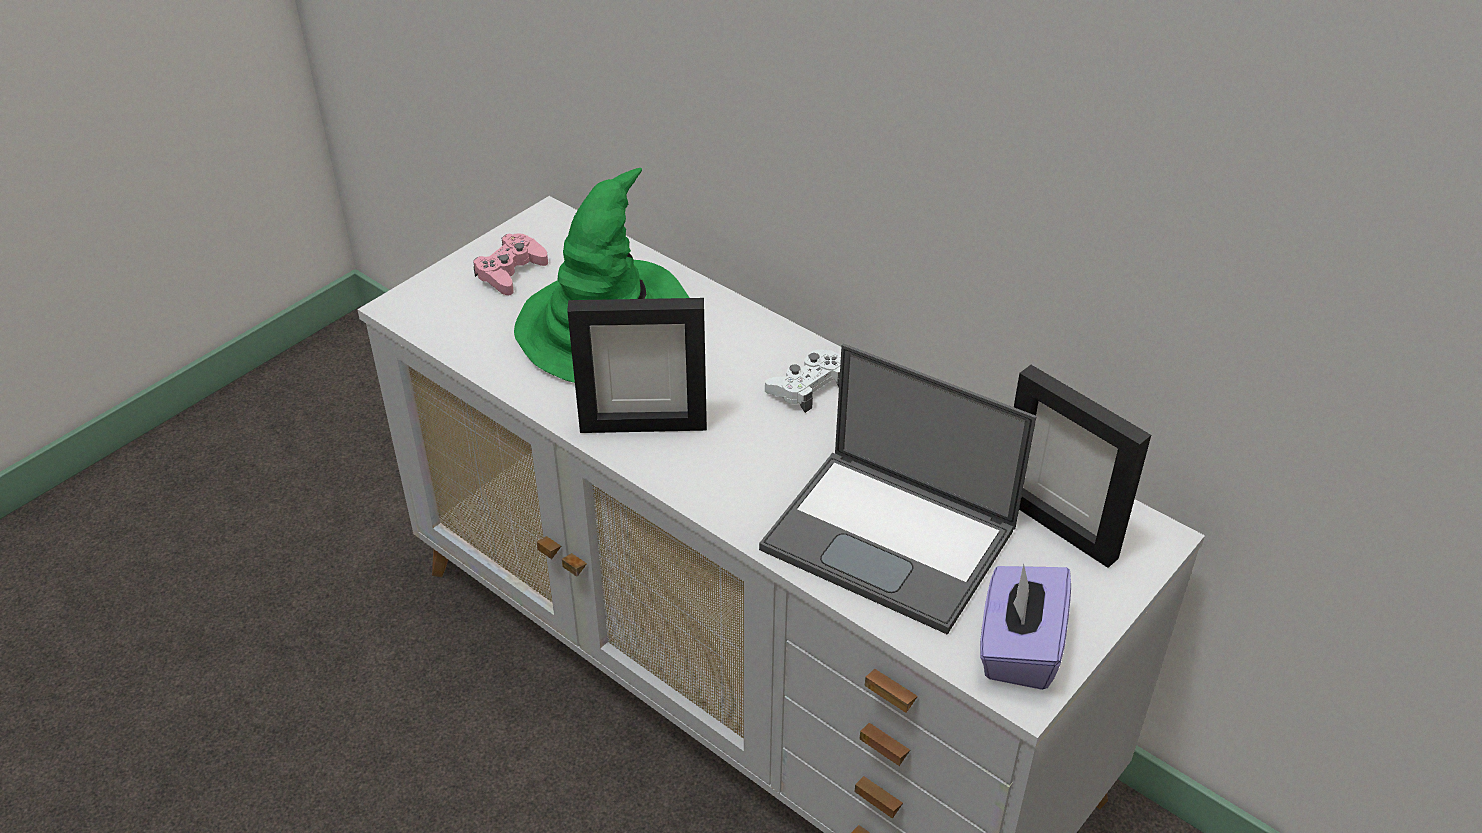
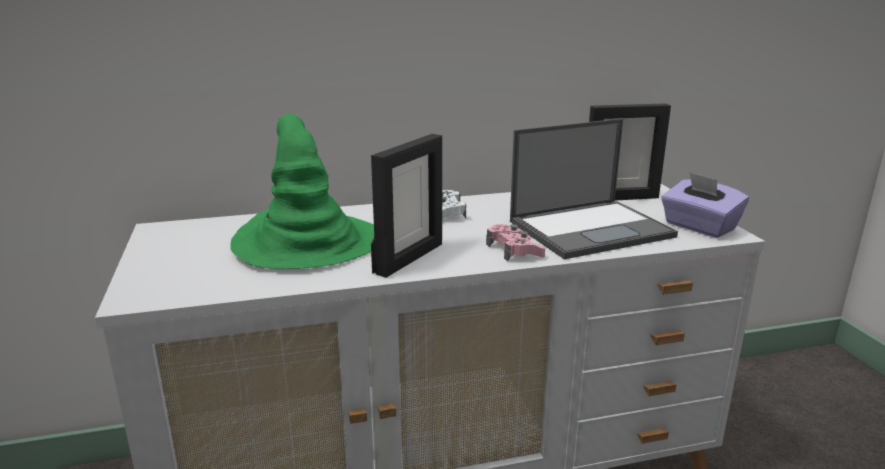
camera: 55 degrees left, 20 degrees down
pink game controller [473,233,548,295] -> pink game controller moved to [486,224,545,261]

